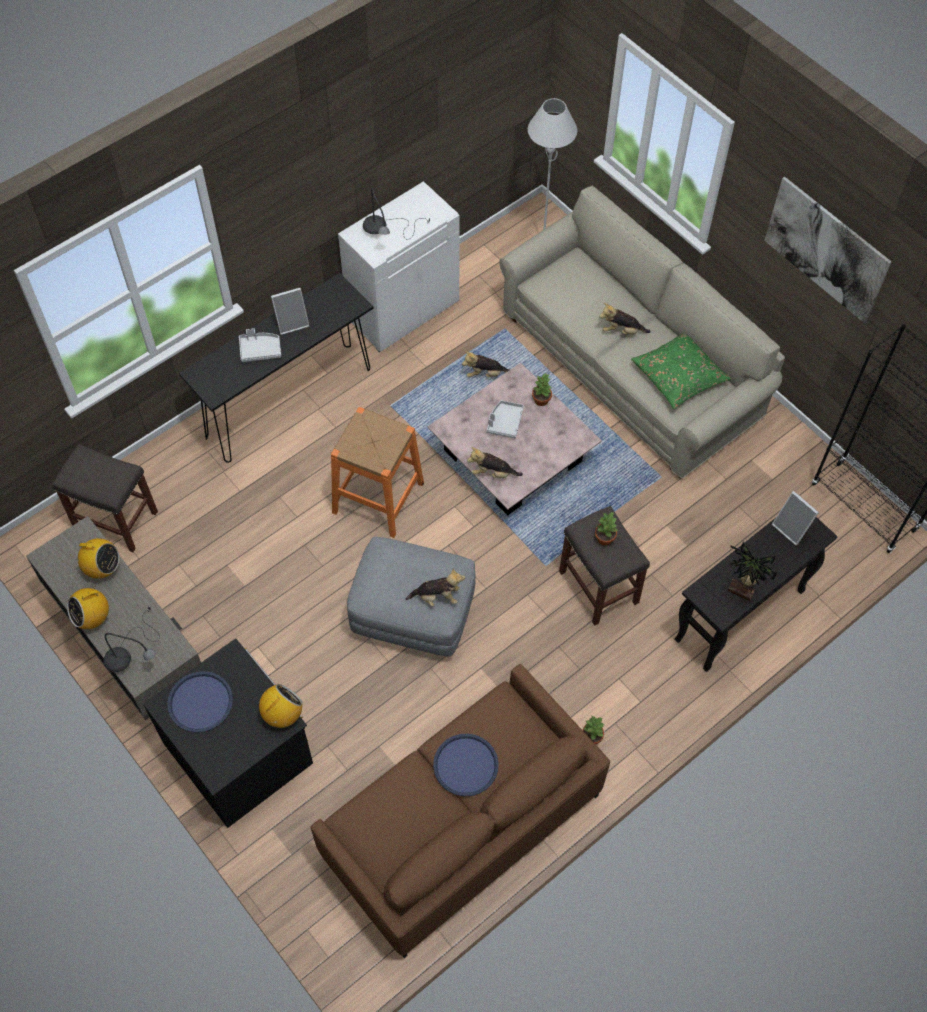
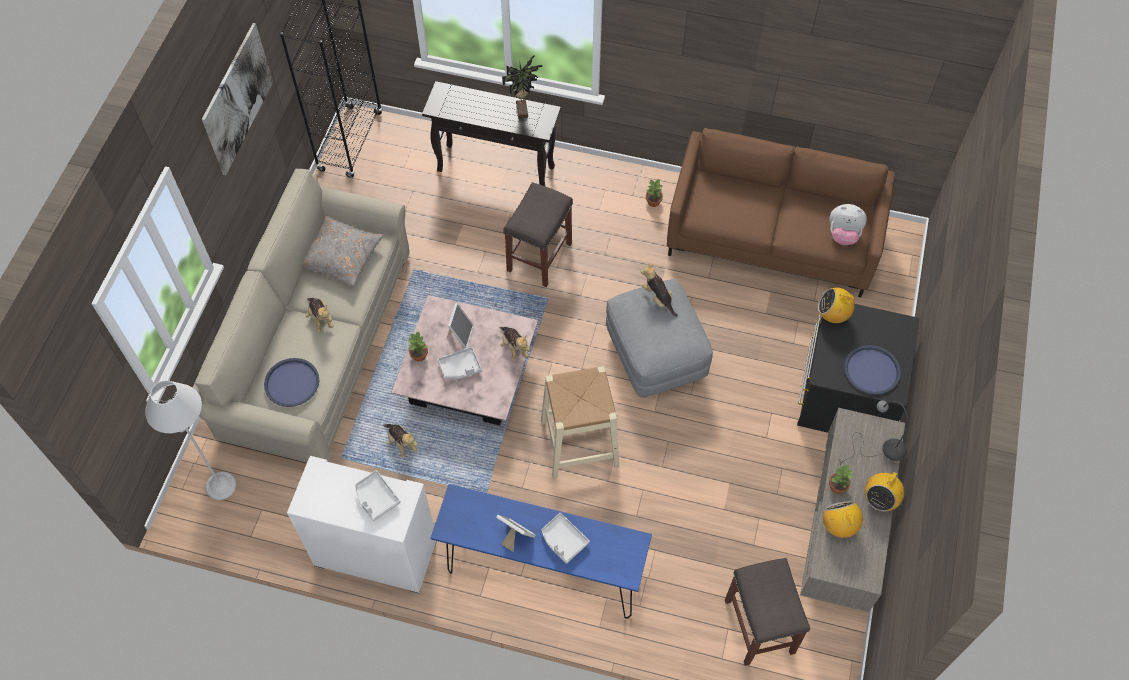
camera: 125 degrees left, 0 degrees up
radio [67,581,109,629] -> radio turned 105 degrees clockwise [865,465,904,511]
black console table [179,273,374,463] -> blue console table [431,484,652,619]
orange stool [331,407,424,538] -> beige stool [541,366,619,479]
grey table lamp [363,188,430,240] -> grey tray [355,470,401,521]
blue tray [433,733,499,796] -> blue tray moved to [264,358,320,407]
potted plant [595,511,619,546] -> potted plant moved to [829,465,854,494]
green pillow [631,333,731,409] -> grey pillow [302,215,384,287]
picture frame [772,491,819,545] -> picture frame moved to [447,303,474,348]
none -> plush toy [829,204,867,245]

